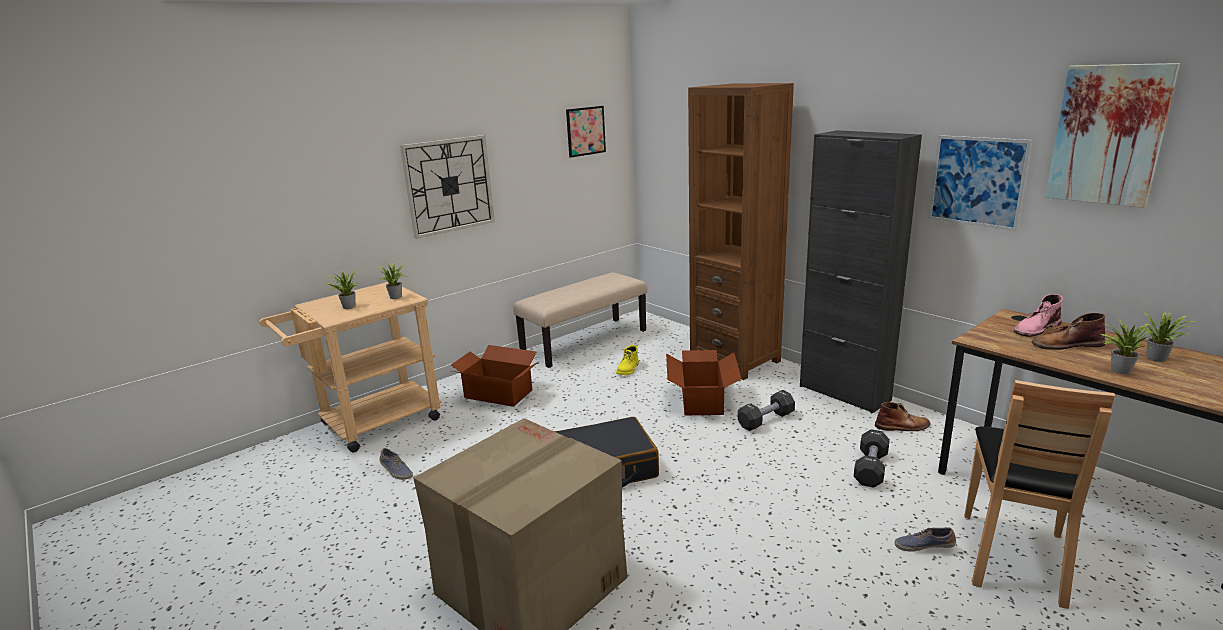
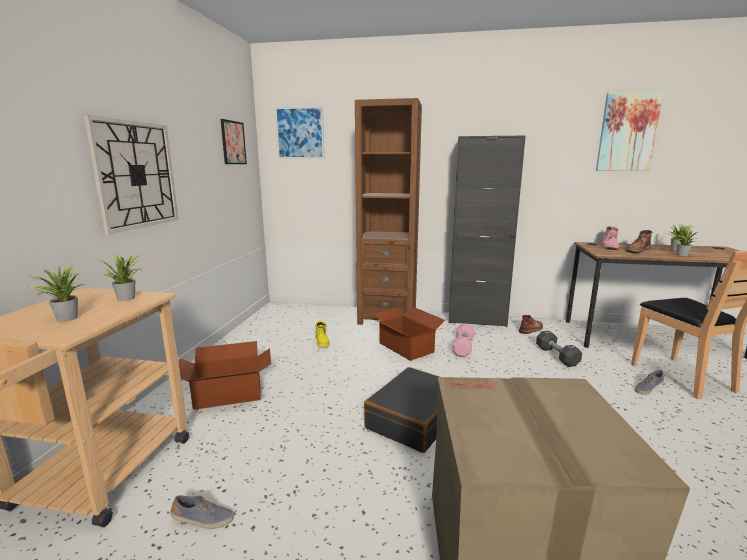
camera: 40 degrees left, 5 degrees down
beige bench [513,272,647,368] -> none
black dumbbell [738,390,795,431] -> pink dumbbell [452,323,475,357]
picture [928,135,1032,231] -> picture moved to [275,106,324,159]

